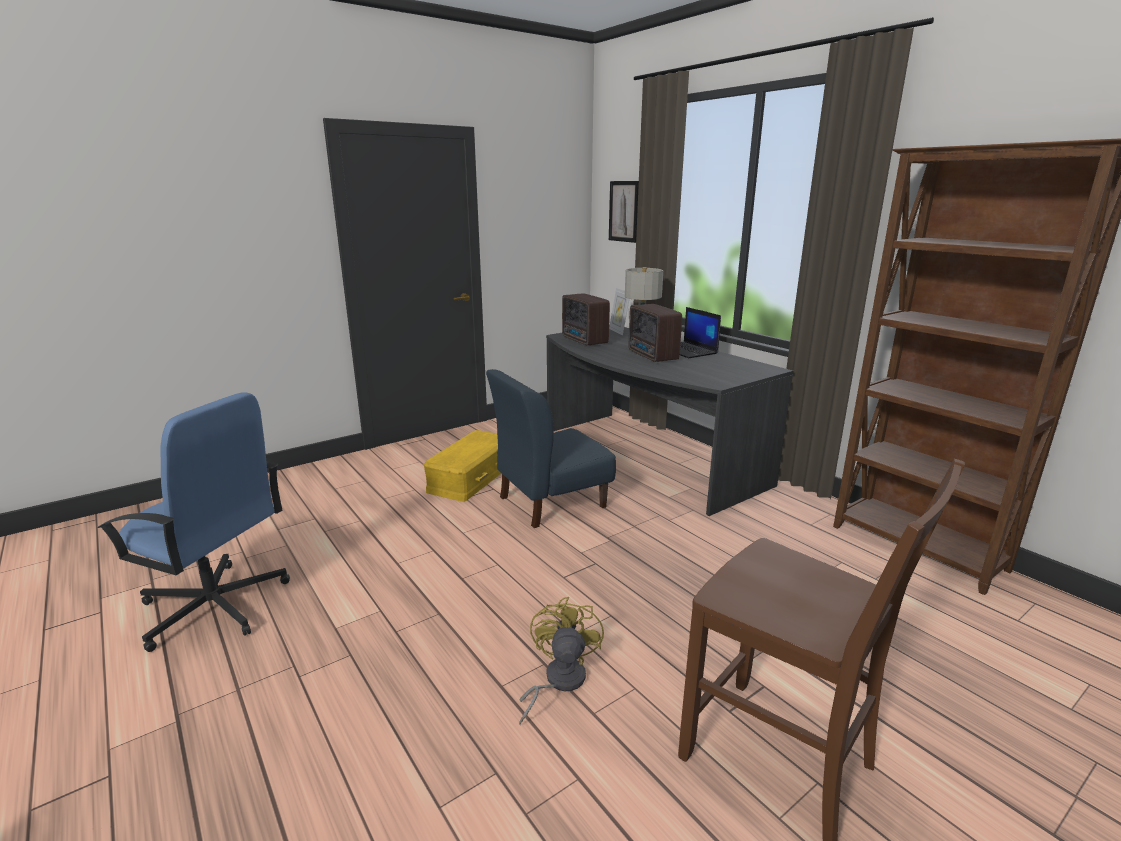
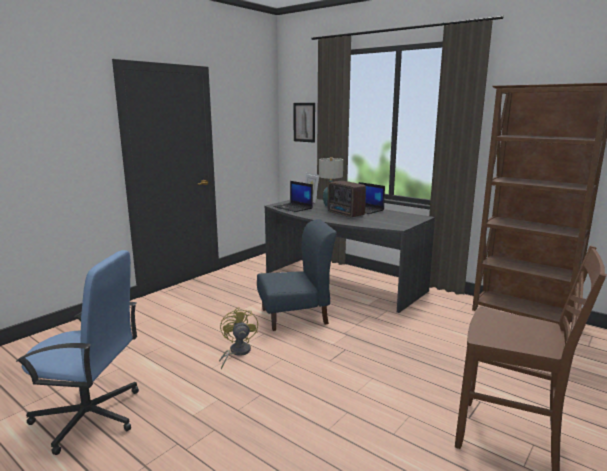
camera: 15 degrees left, 5 degrees down
yellow storage box [424,430,501,502] -> none
blue chair [486,369,616,528] -> blue chair turned 150 degrees counterclockwise [257,219,337,331]
yellow fan [519,597,604,725] -> yellow fan moved to [219,307,258,370]
radio [562,293,610,346] -> laptop [274,181,313,212]

